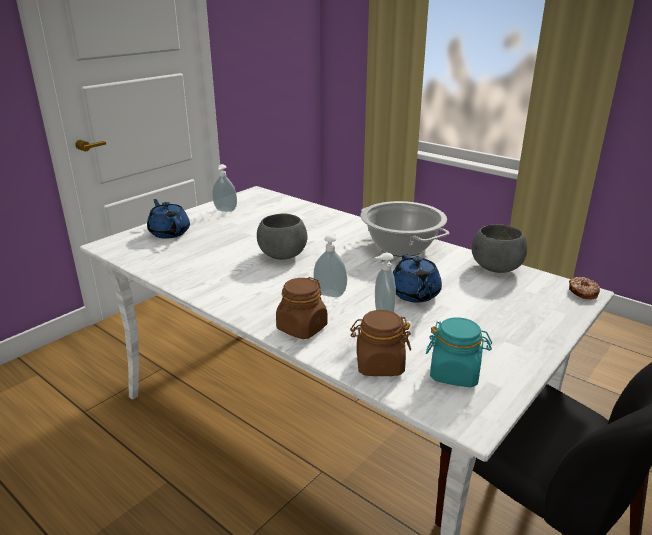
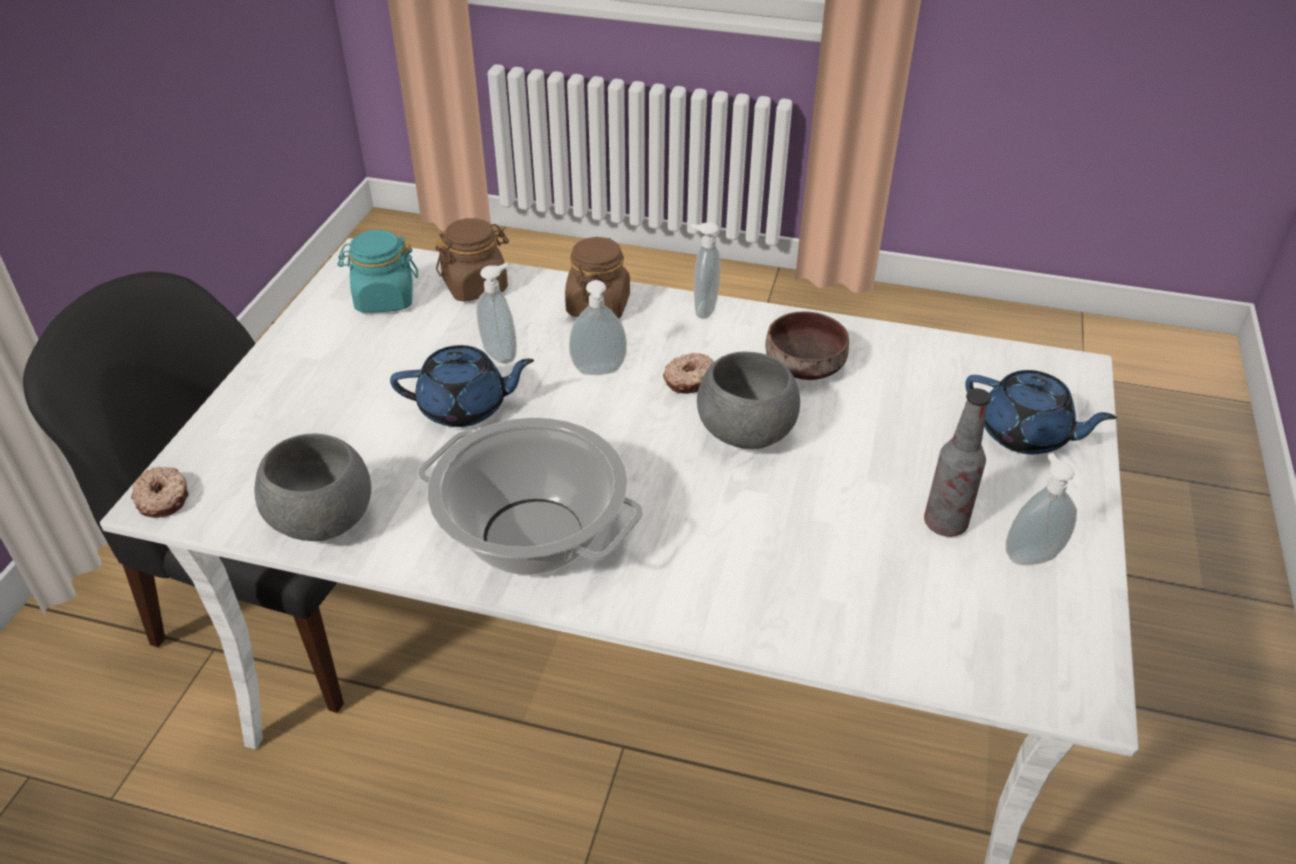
camera: 155 degrees right, 15 degrees up
blue teapot [393,254,442,303] -> blue teapot turned 120 degrees clockwise [390,345,534,427]
none -> donut [663,353,714,394]
none -> soap dispenser [691,222,721,319]
none -> brown bowl [765,312,849,380]
none -> bottle [924,388,991,537]

